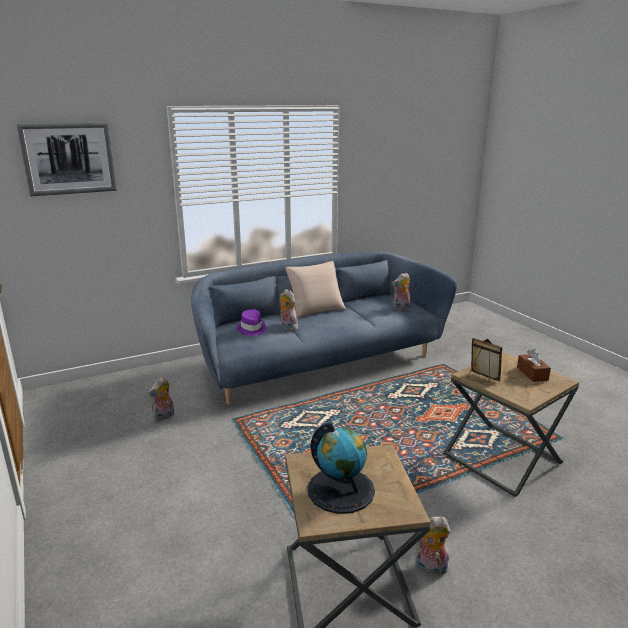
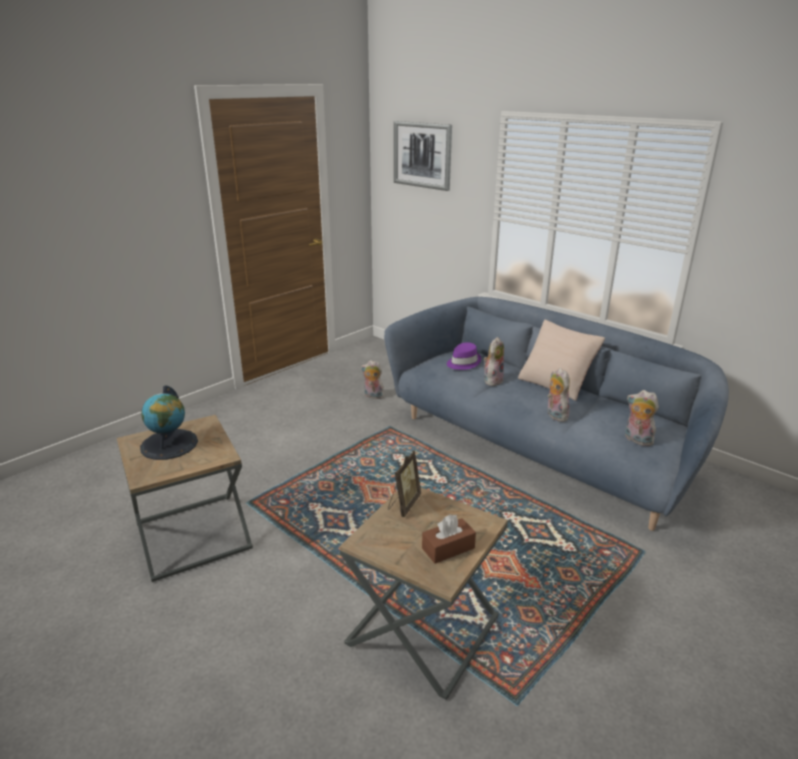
camera: 70 degrees right, 5 degrees up
plush toy [413,516,450,577] -> plush toy moved to [547,368,570,422]

